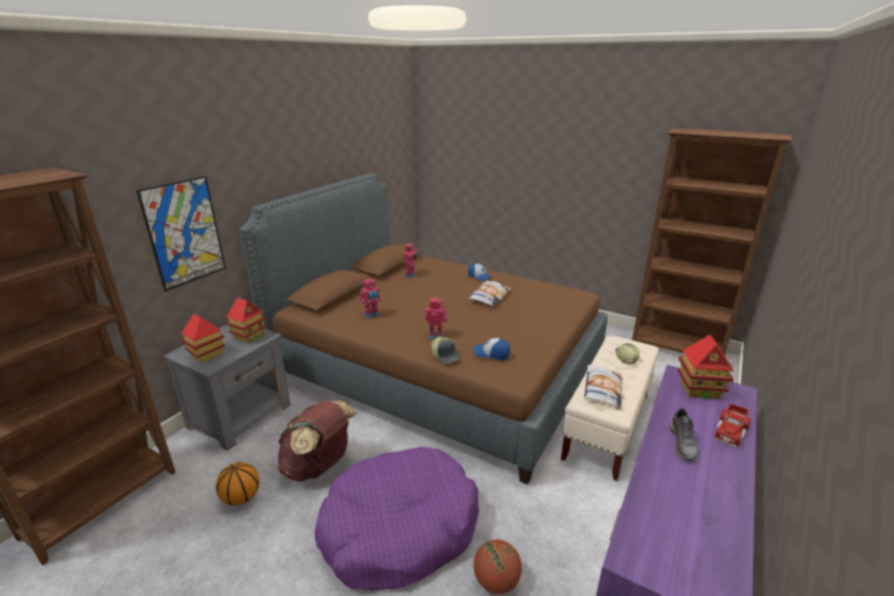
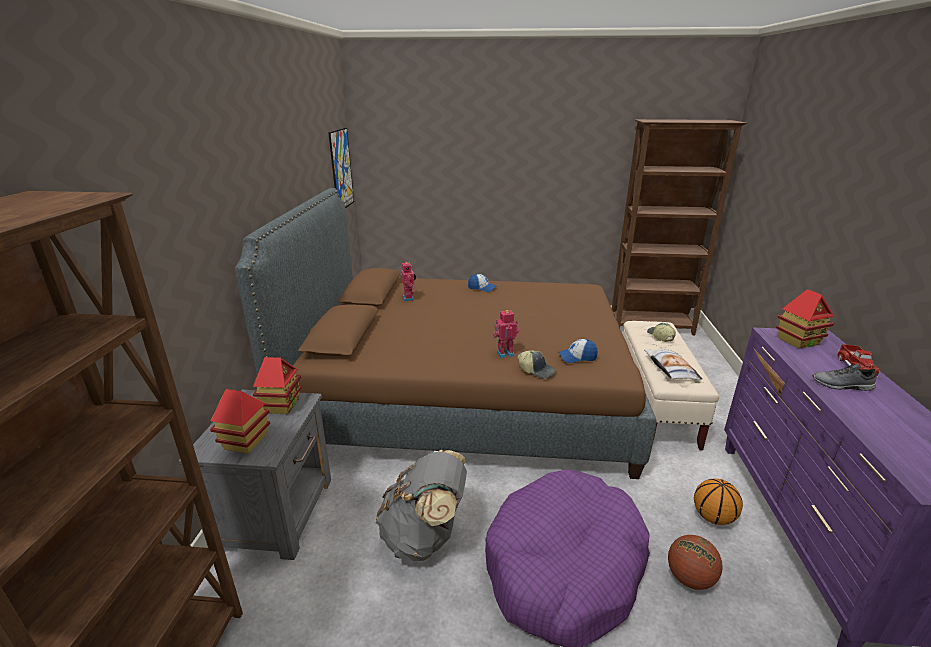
camera: 25 degrees left, 0 degrees up
picture [136,176,226,292] -> picture moved to [328,128,354,208]
basketball [216,462,260,506] -> basketball moved to [694,478,743,525]
brown backpack [278,400,357,481] -> grey backpack [376,450,467,561]
toy robot [360,278,382,319] -> none
pillow [469,280,511,306] -> none
grey shoe [670,408,699,461] -> grey shoe turned 120 degrees clockwise [812,364,877,391]

